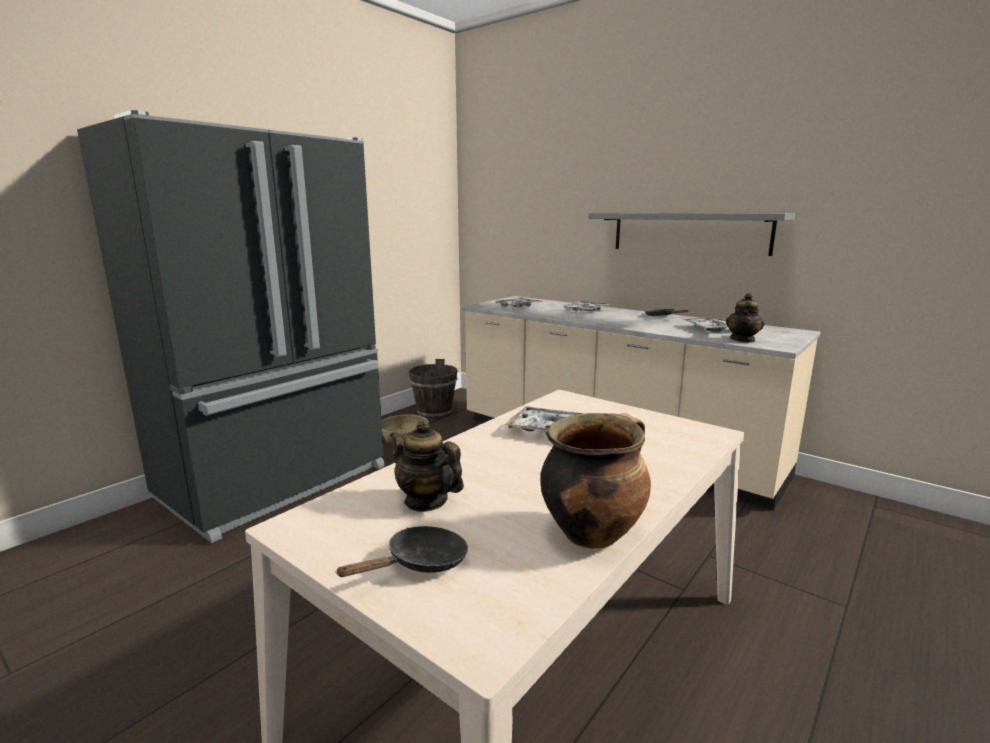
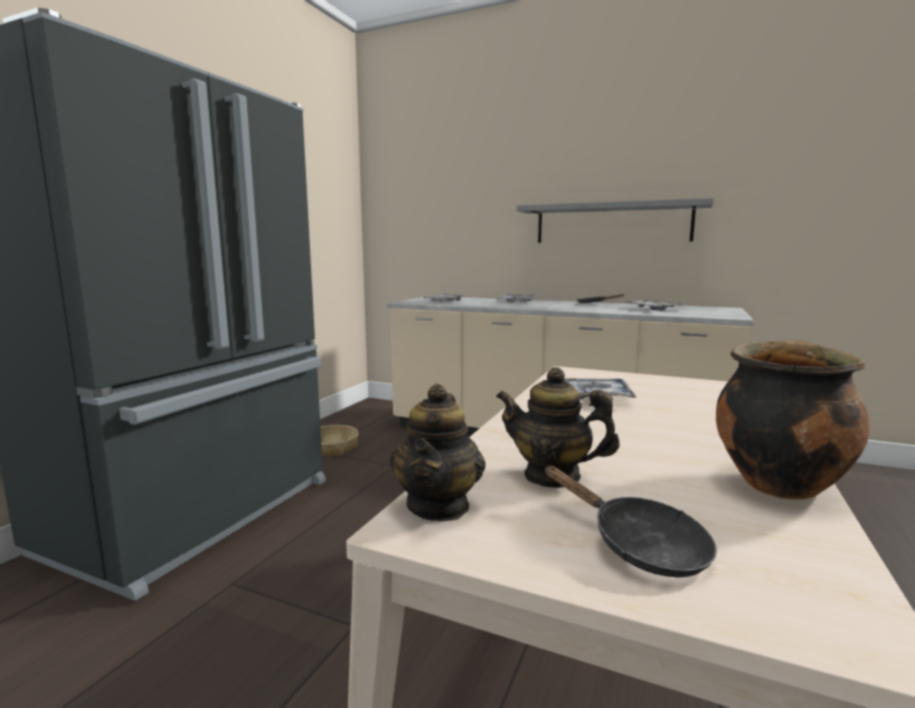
camera: 15 degrees left, 5 degrees down
black frying pan [335,526,468,577] -> black frying pan turned 105 degrees clockwise [544,466,717,577]
brown bucket [409,359,458,419] -> none
teapot [726,293,765,343] -> teapot moved to [390,383,486,522]

